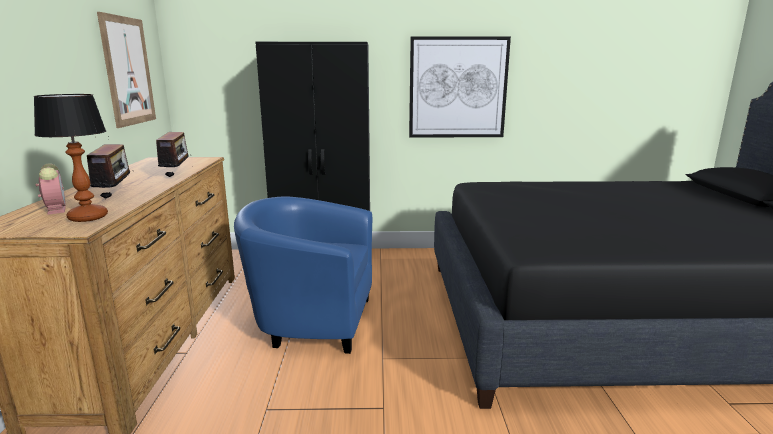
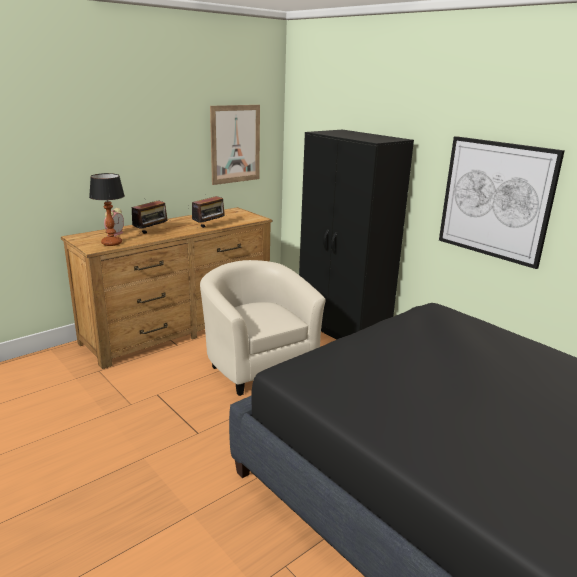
camera: 50 degrees right, 5 degrees up
blue armchair [234,196,372,354] -> beige armchair [200,260,326,396]

